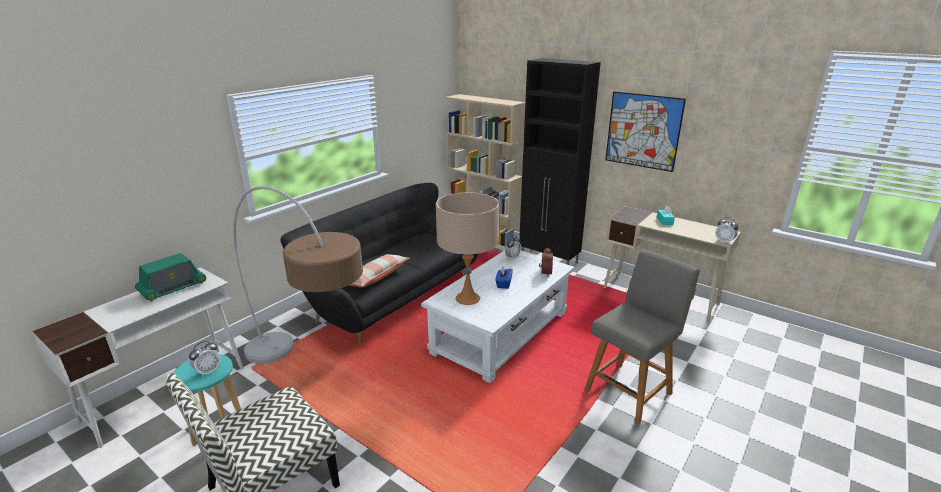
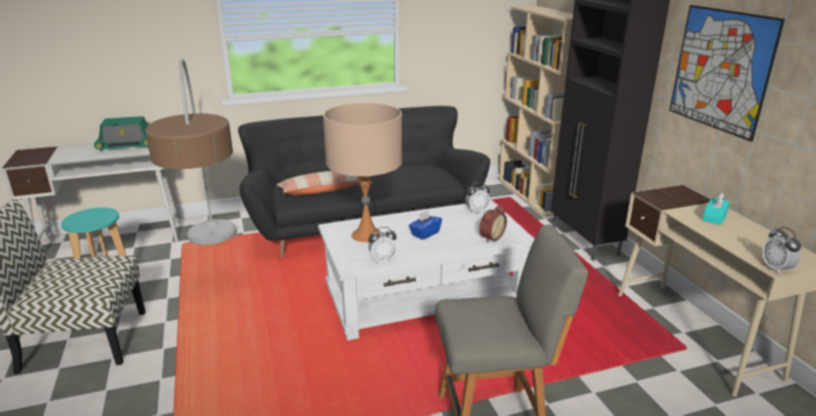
camera: 35 degrees right, 0 degrees up
alarm clock [189,341,220,377] -> alarm clock moved to [369,227,397,264]

